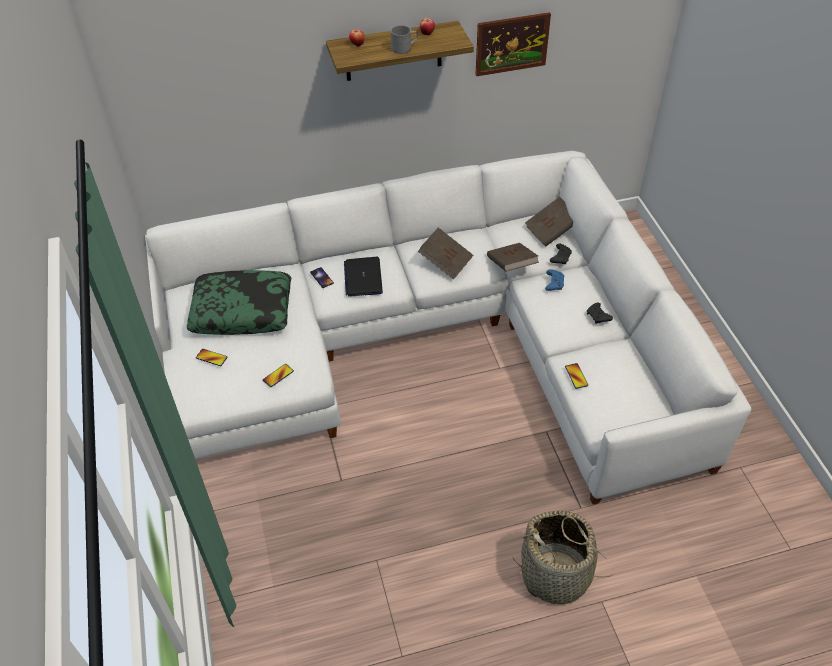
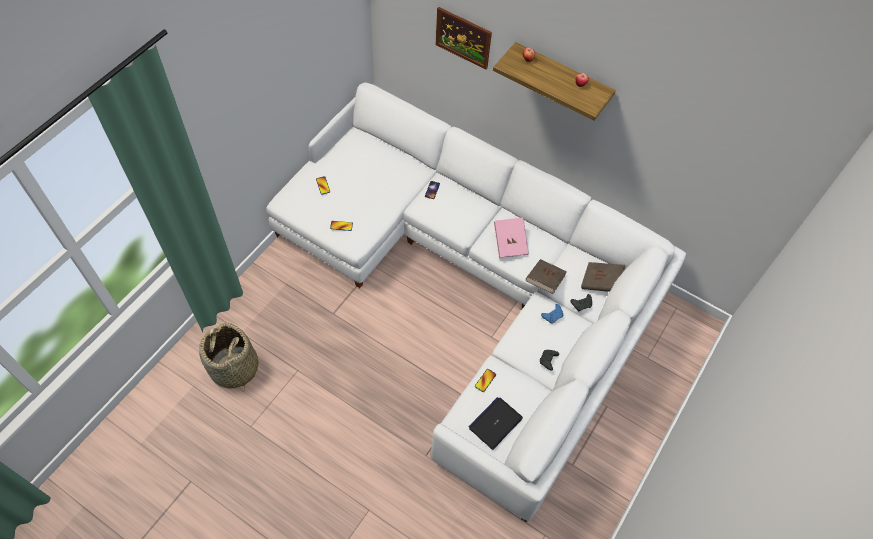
camera: 45 degrees right, 10 degrees up
pillow [187,270,291,335] -> none
laptop [344,257,383,297] -> laptop moved to [468,397,523,450]
grey mug [390,25,418,54] -> none
brown book [418,227,473,280] -> pink book [494,218,529,258]
picture [476,12,551,77] -> picture moved to [436,7,492,70]
basket [513,510,614,605] -> basket moved to [199,323,258,392]

